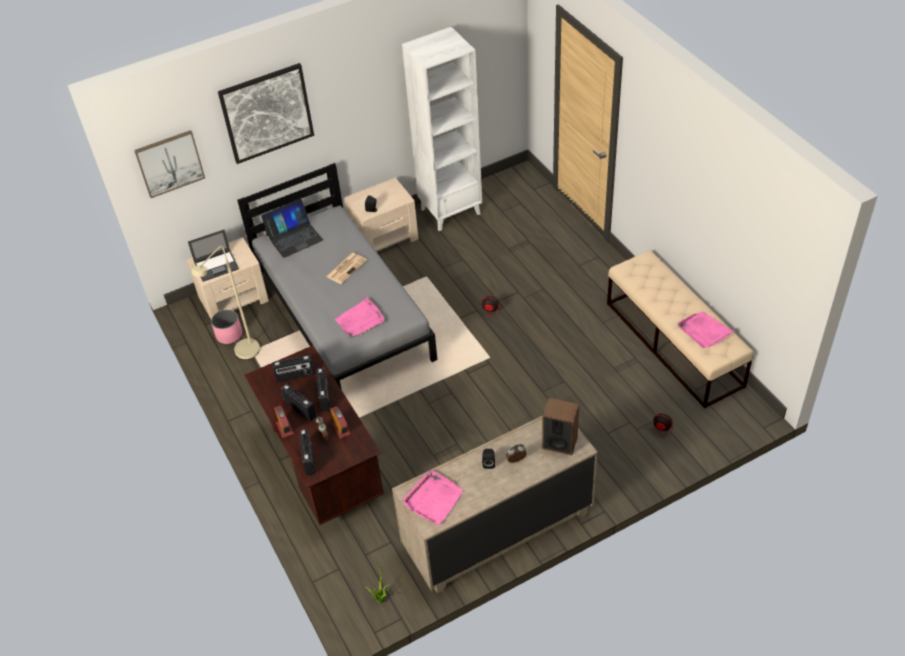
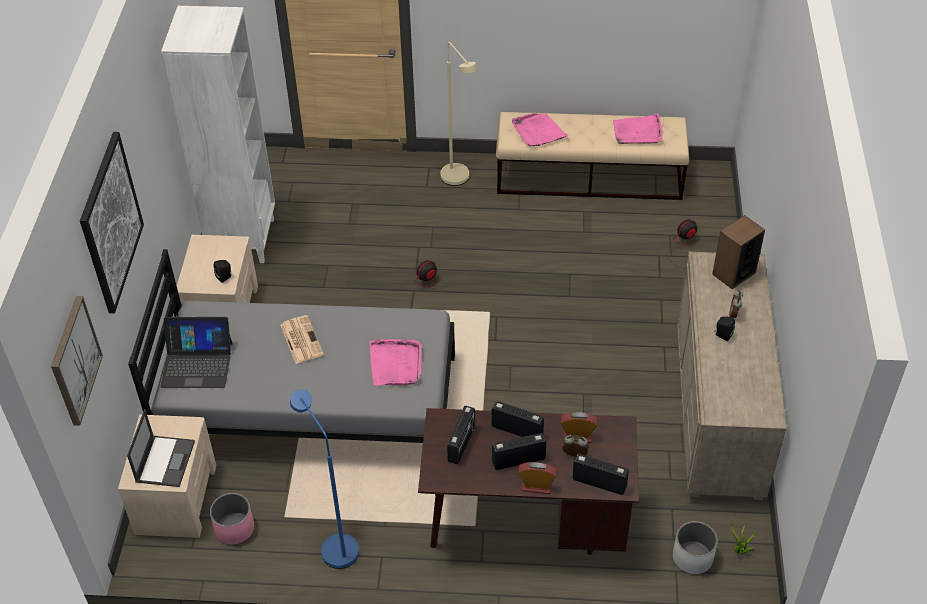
camera: 60 degrees left, 0 degrees up
beige floor lamp [192,246,260,360] -> beige floor lamp moved to [440,42,477,186]
laptop [261,198,323,258] -> laptop turned 90 degrees clockwise [161,317,233,388]
pink tray [403,470,463,525] -> pink tray moved to [512,113,569,146]
none -> blue floor lamp [290,389,359,569]
none -> white planter [673,521,718,574]

